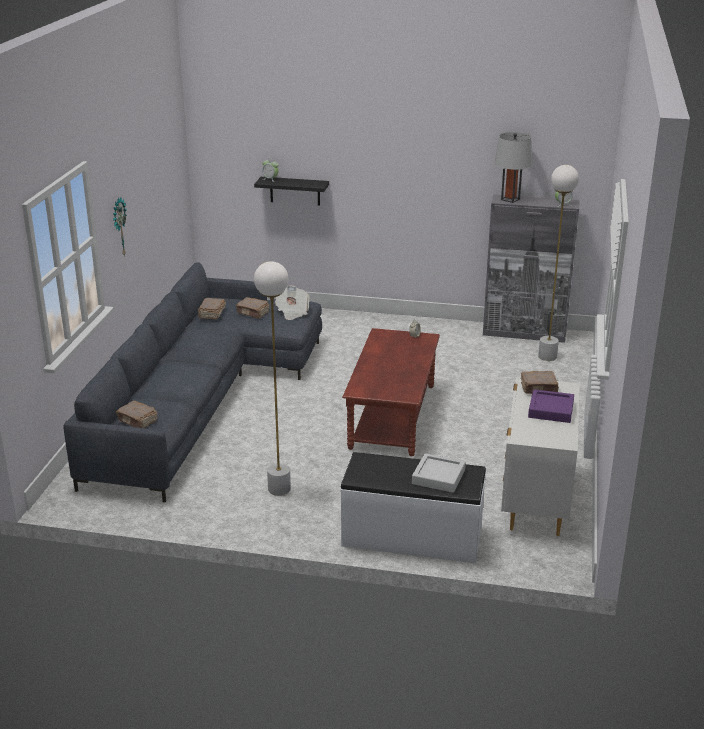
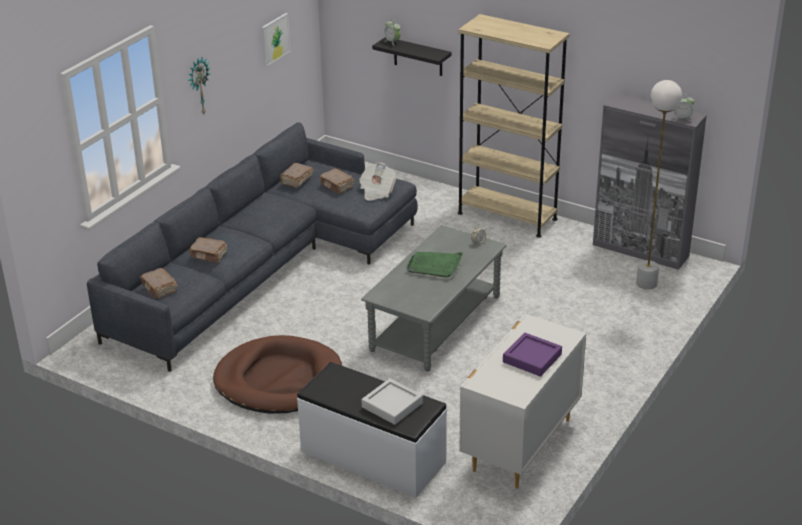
camera: 20 degrees right, 5 degrees up
white floor lamp [254,261,291,496] -> brown dog bed [213,335,342,414]
brown coffee table [342,328,440,456] -> grey coffee table [361,225,506,372]
grey table lamp [494,132,532,203] -> none
brown book [520,371,559,394] -> brown book moved to [189,237,227,263]
none -> picture [262,13,291,67]
none -> green tray [406,252,463,278]
none -> beige bookcase [458,14,570,238]

